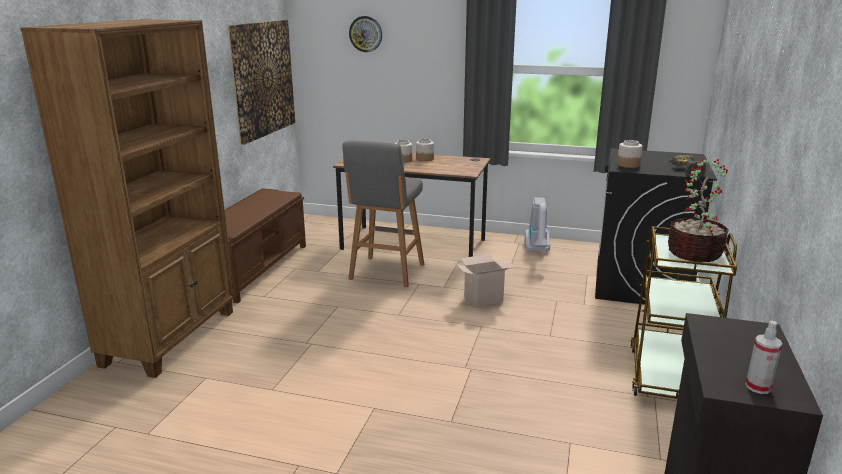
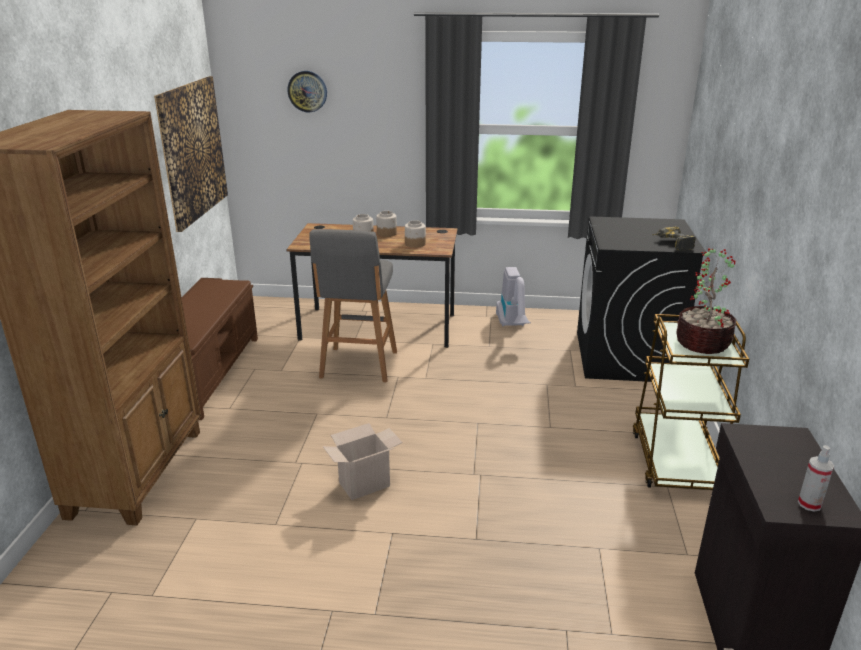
camera: 10 degrees left, 5 degrees up
cardboard box [455,254,515,307] -> cardboard box moved to [323,423,403,500]
jar [617,140,642,168] -> jar moved to [405,220,426,248]

